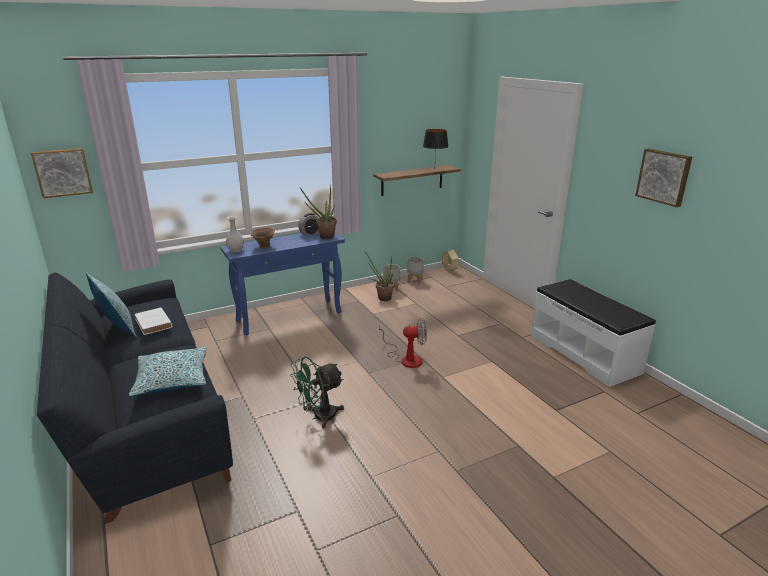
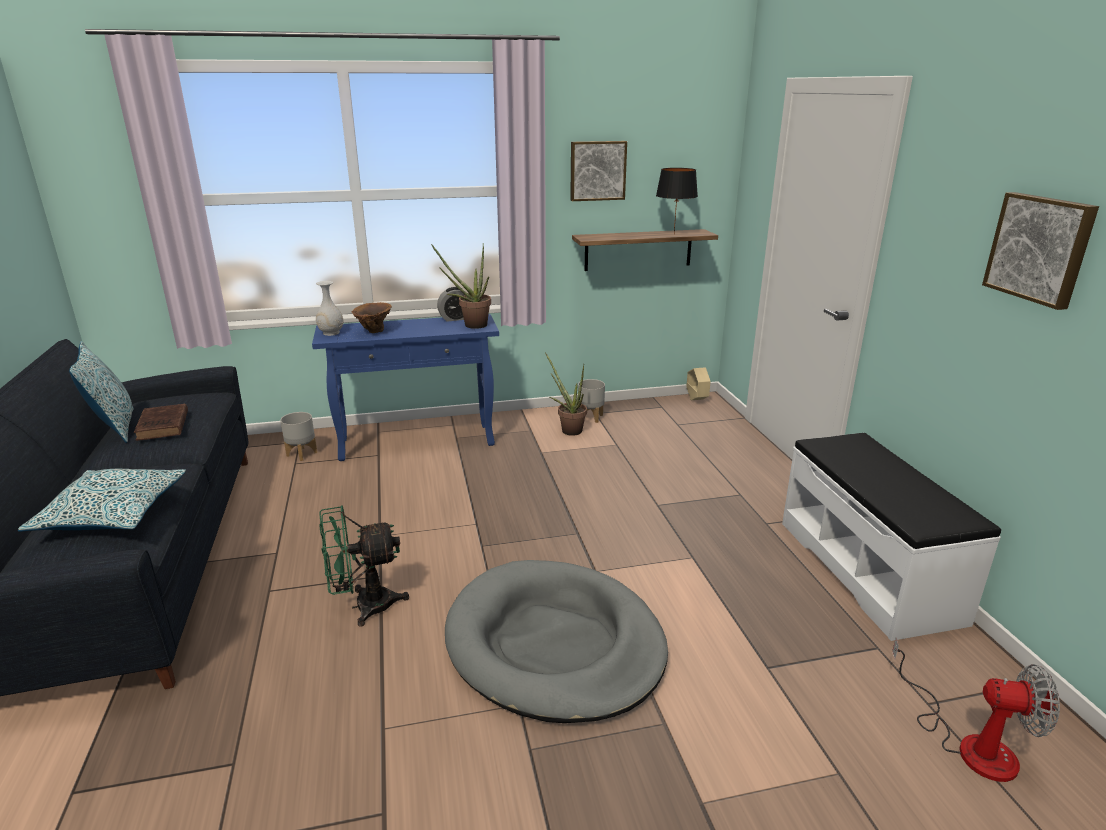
camera: 15 degrees right, 0 degrees up
picture [31,148,93,198] -> picture moved to [570,141,627,201]
white book [134,307,172,335] -> brown book [134,404,188,441]
fan [379,318,427,368] -> fan moved to [892,638,1060,782]
grey planter [407,257,424,284] -> grey planter moved to [280,412,317,461]
none -> grey dog bed [445,560,668,723]

